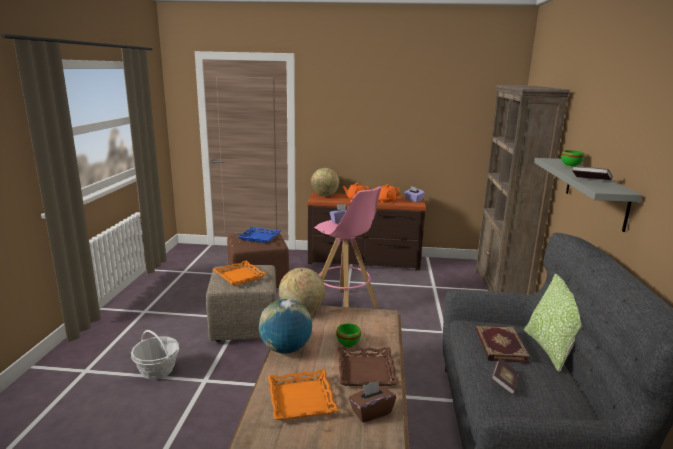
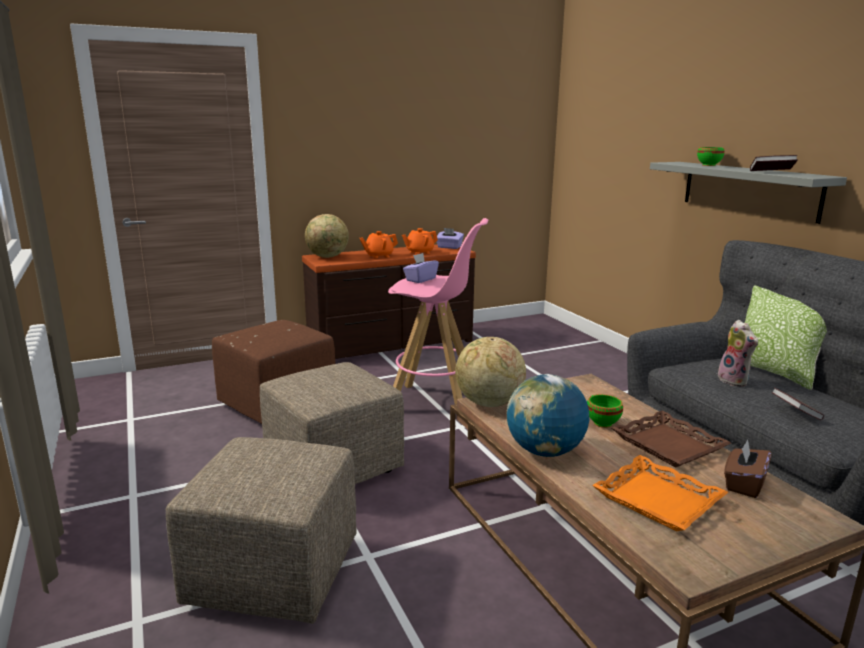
camera: 30 degrees left, 0 degrees up
basket [131,330,179,380] -> beige ottoman [166,437,357,624]
orange tray [213,261,266,286] -> none
blue tray [237,227,281,243] -> none
brown bookcase [475,85,570,295] -> none
book [475,325,530,363] -> plush toy [718,320,758,387]

